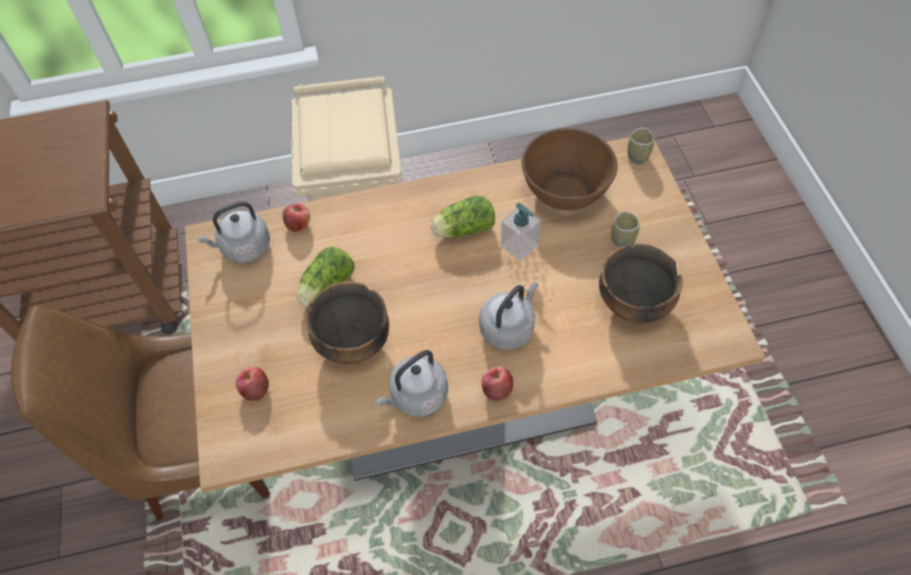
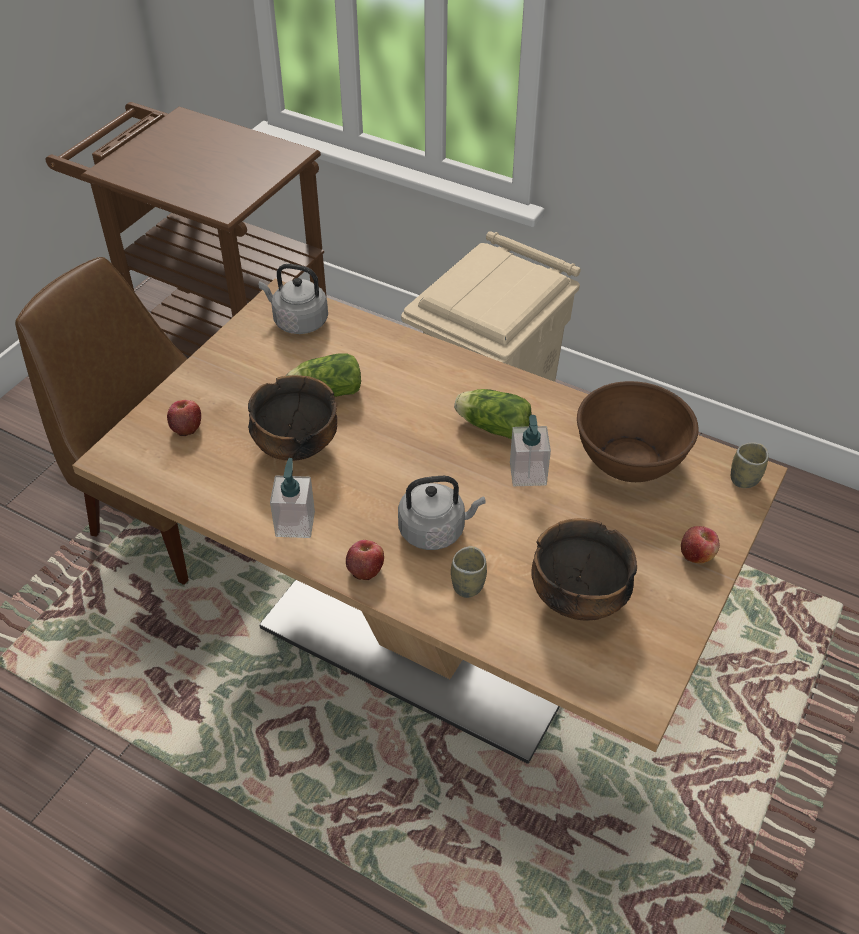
camera: 40 degrees right, 10 degrees down
apple [283,203,310,232] -> apple moved to [681,526,720,563]
grey kettle [376,350,448,417] -> soap dispenser [270,458,315,538]
cup [611,211,640,248] -> cup moved to [451,546,487,598]

